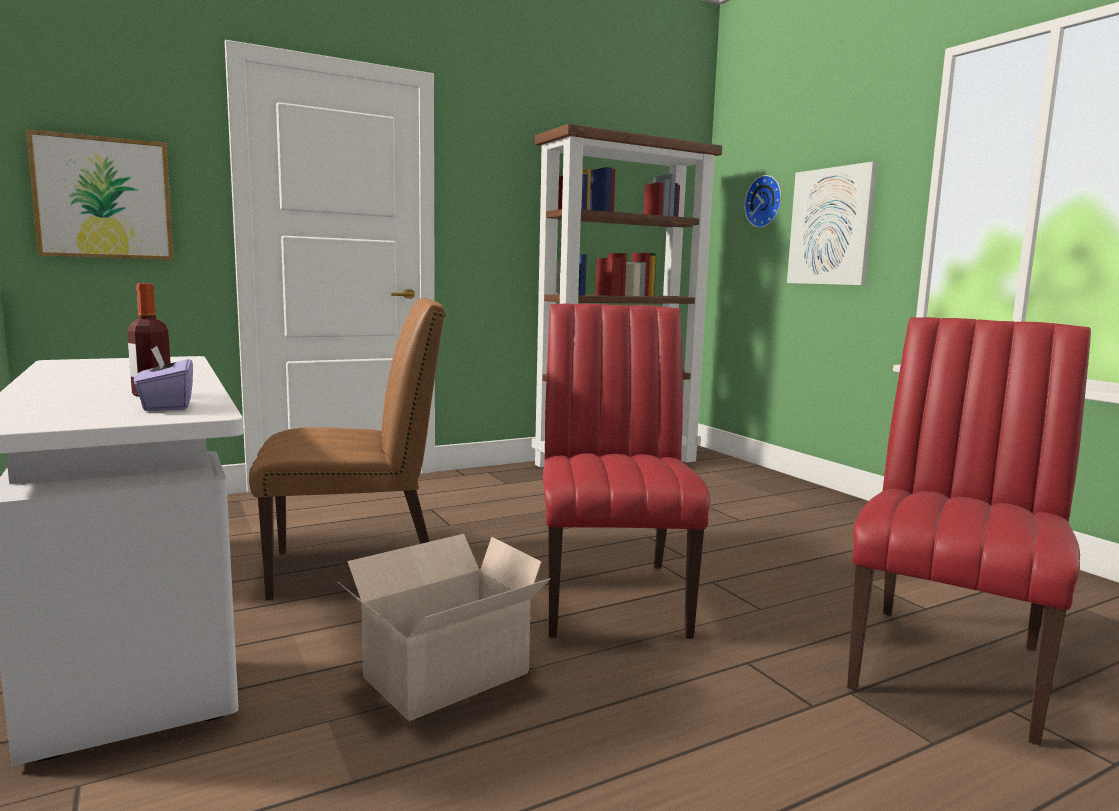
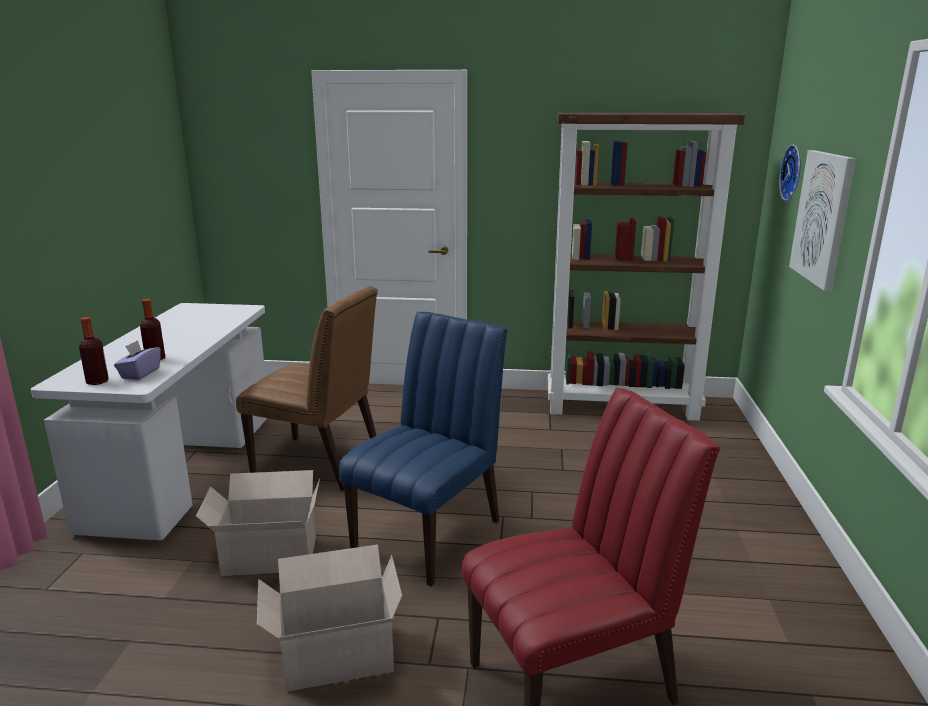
camera: 35 degrees right, 10 degrees up
picture [26,129,174,260] -> none
red chair [543,303,710,639] -> blue chair [339,312,508,587]
none -> bottle [79,317,108,385]
none -> cardboard box [257,544,402,692]

